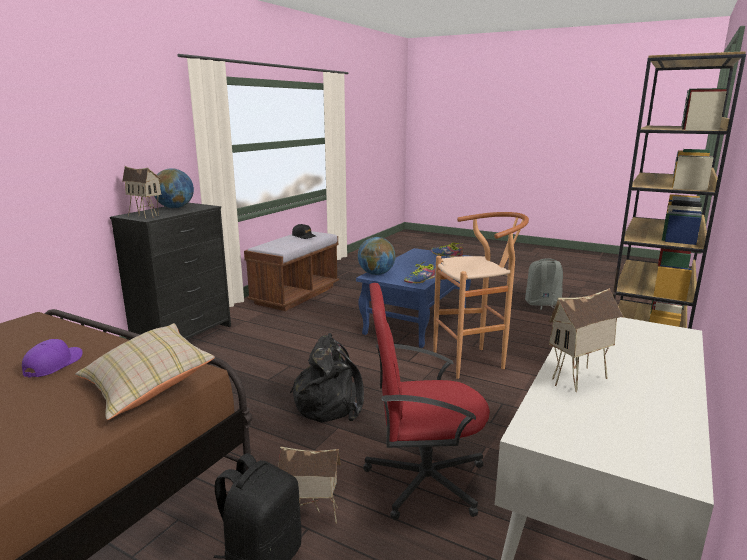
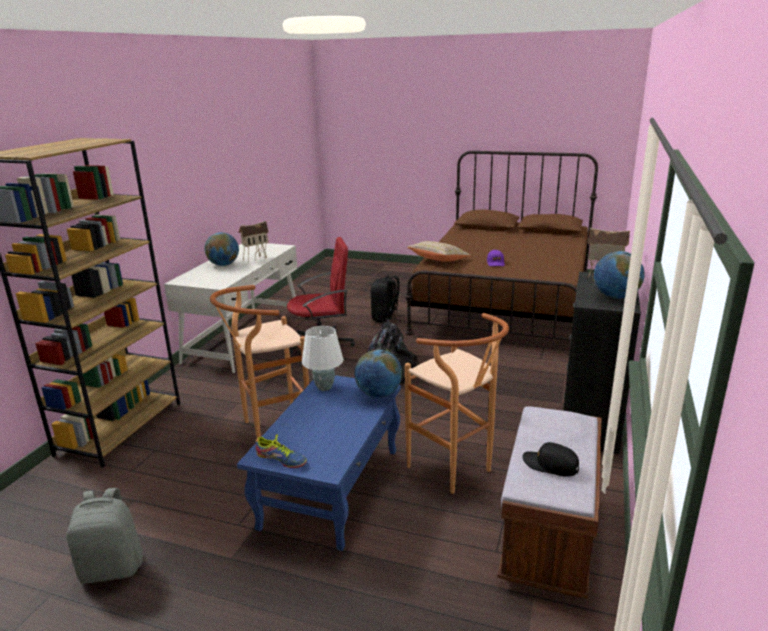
camera: 170 degrees right, 5 degrees up
toy house [278,446,341,524] -> none
shoe [404,261,435,283] -> white table lamp [302,326,344,391]
none -> globe [205,232,239,266]
none -> brown stool [405,313,509,494]

